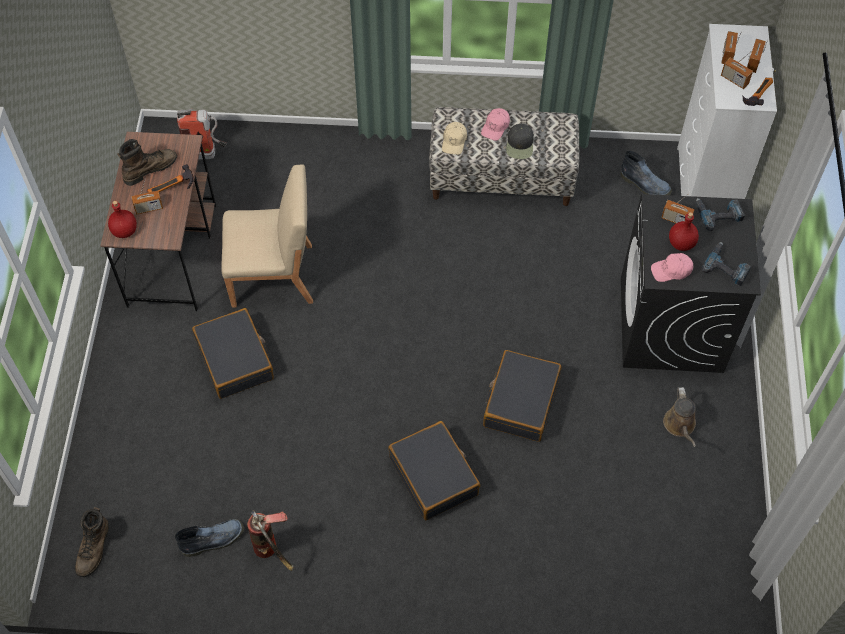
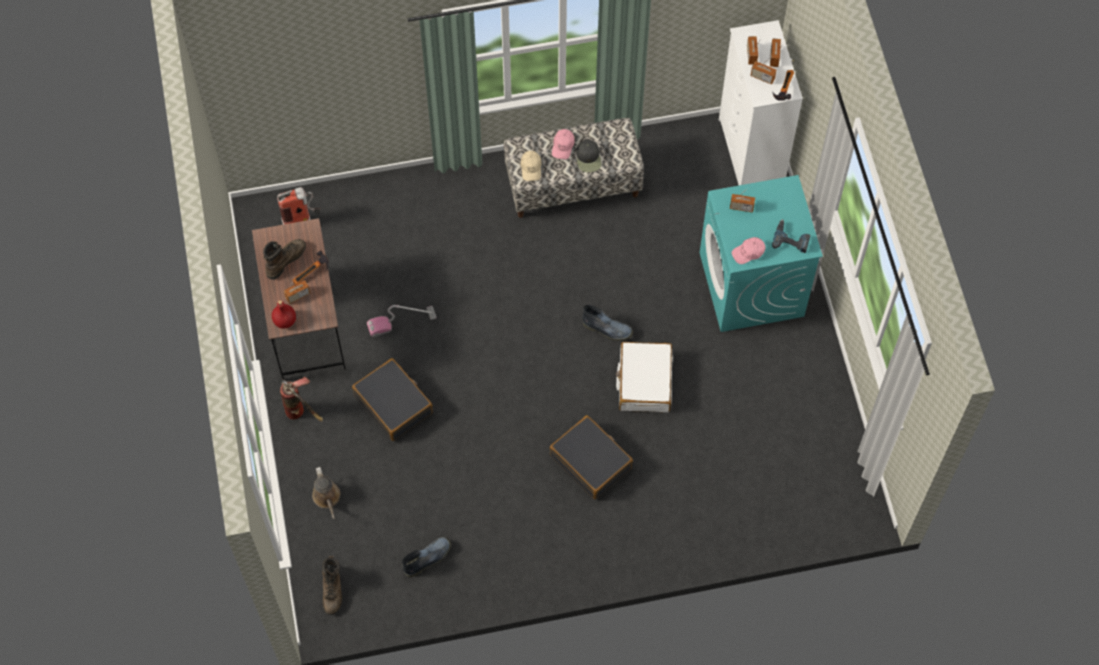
camera: 15 degrees left, 5 degrees up
beige chair [221,164,313,308] -> vacuum cleaner [367,305,437,337]
fire extinguisher [247,510,294,571] -> fire extinguisher moved to [280,377,323,421]
black suitcase [483,350,562,442] -> white suitcase [616,342,673,412]
boot [620,151,672,195] -> boot moved to [582,305,633,341]
black washing machine [621,194,761,373] -> turquoise washing machine [700,175,823,332]
brown watering can [663,387,696,447] -> brown watering can moved to [312,467,341,519]
red bottle [669,212,699,251] -> none
power drill [696,198,745,231] -> none

